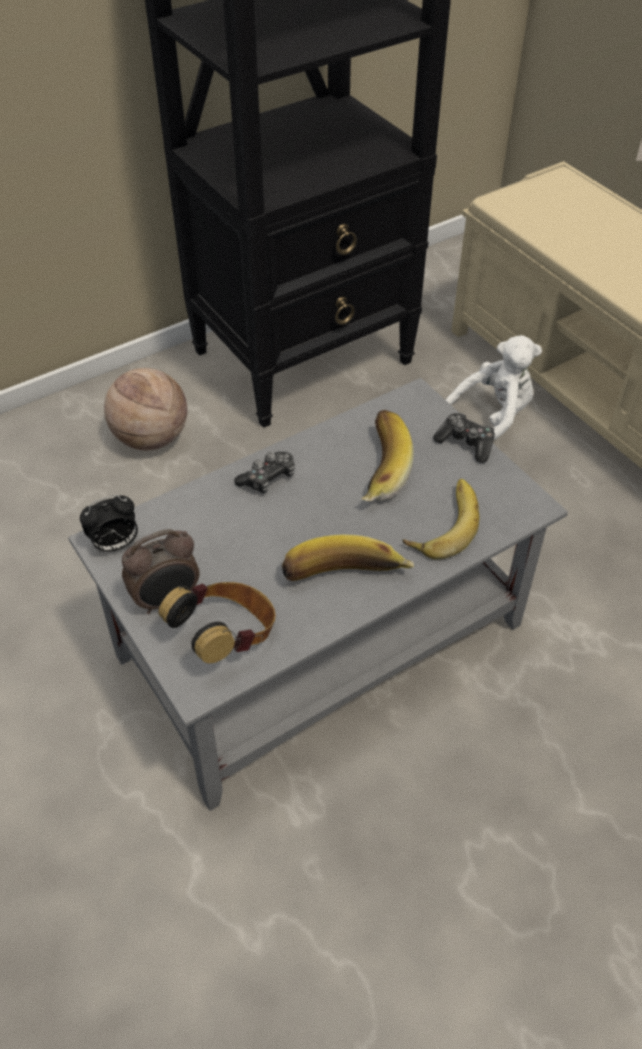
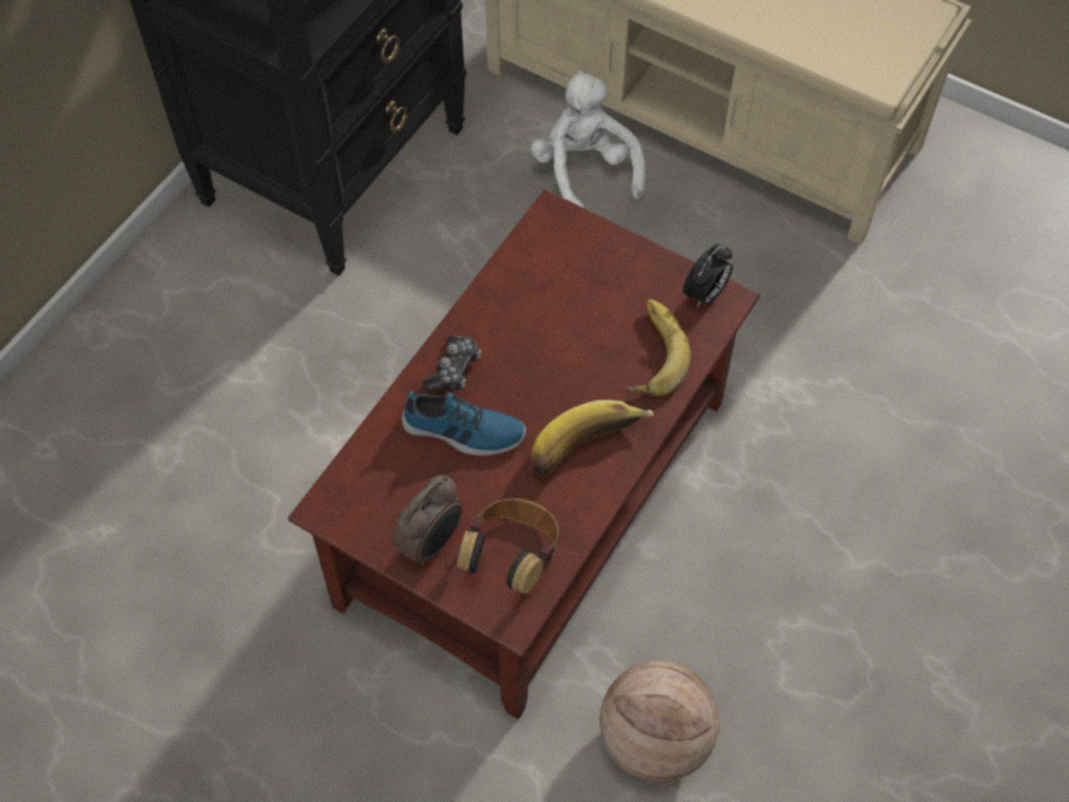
camera: 25 degrees left, 10 degrees up
grey coffee table [68,378,568,811] -> brown coffee table [288,189,760,719]
alarm clock [80,495,138,553] -> alarm clock moved to [683,244,733,308]
basketball [104,368,187,450] -> basketball moved to [600,661,719,783]
banana [361,410,414,501] -> none
game controller [433,413,495,463] -> none
white plush toy [445,335,542,441] -> white plush toy turned 60 degrees counterclockwise [531,70,645,208]
none -> shoe [402,391,526,456]

